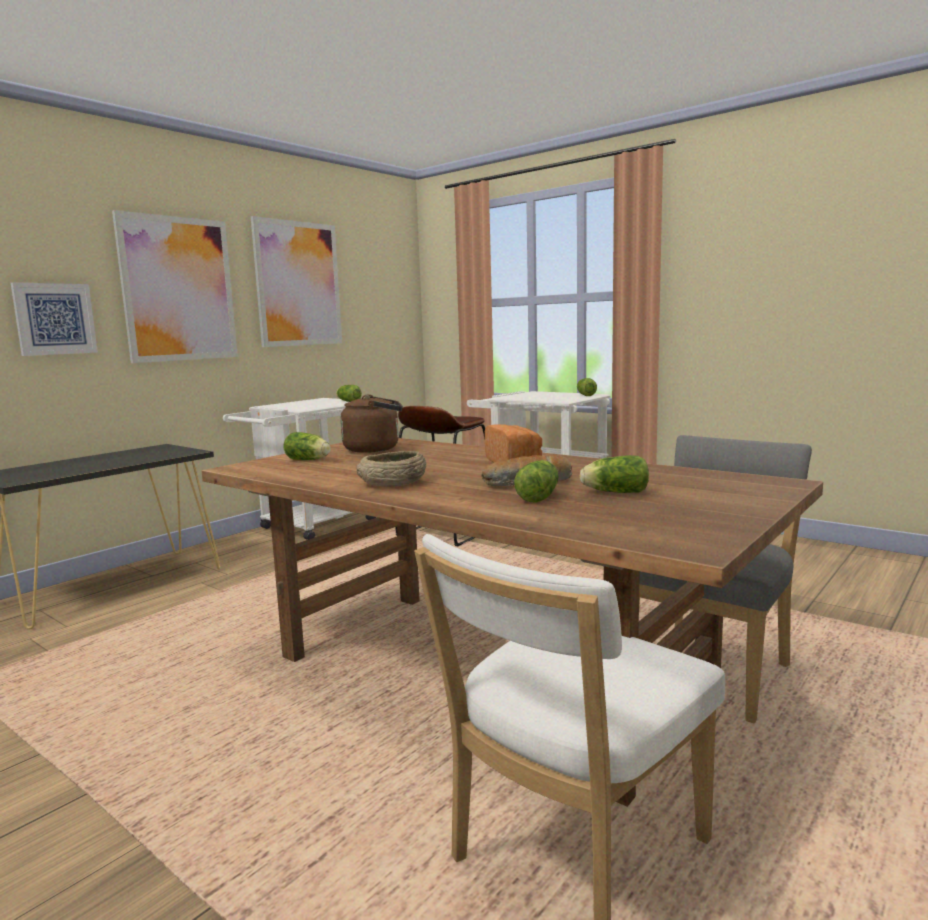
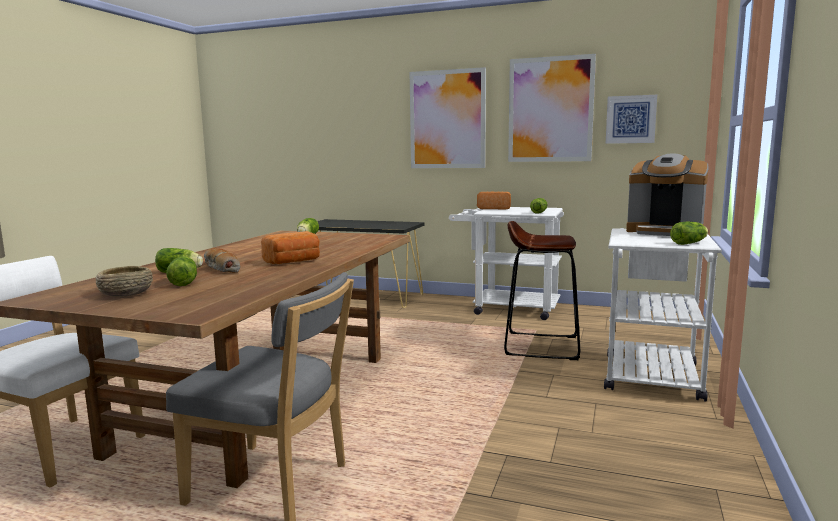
camera: 70 degrees right, 0 degrees up
picture [11,282,98,356] -> picture moved to [606,95,657,144]
brown kettle [340,394,403,453] -> none
beige bowl [356,451,426,487] -> beige bowl moved to [96,266,153,297]
none -> bread [477,192,511,209]
none -> coffee machine [626,154,708,236]

